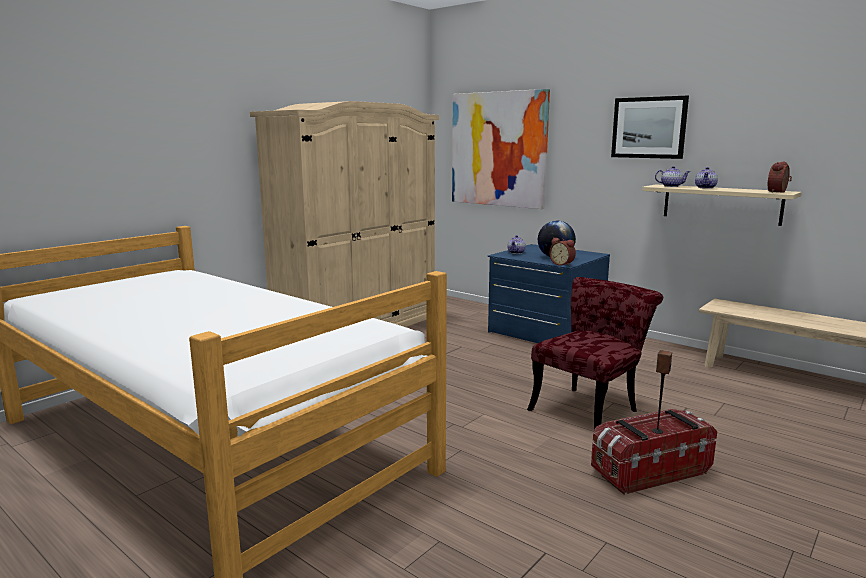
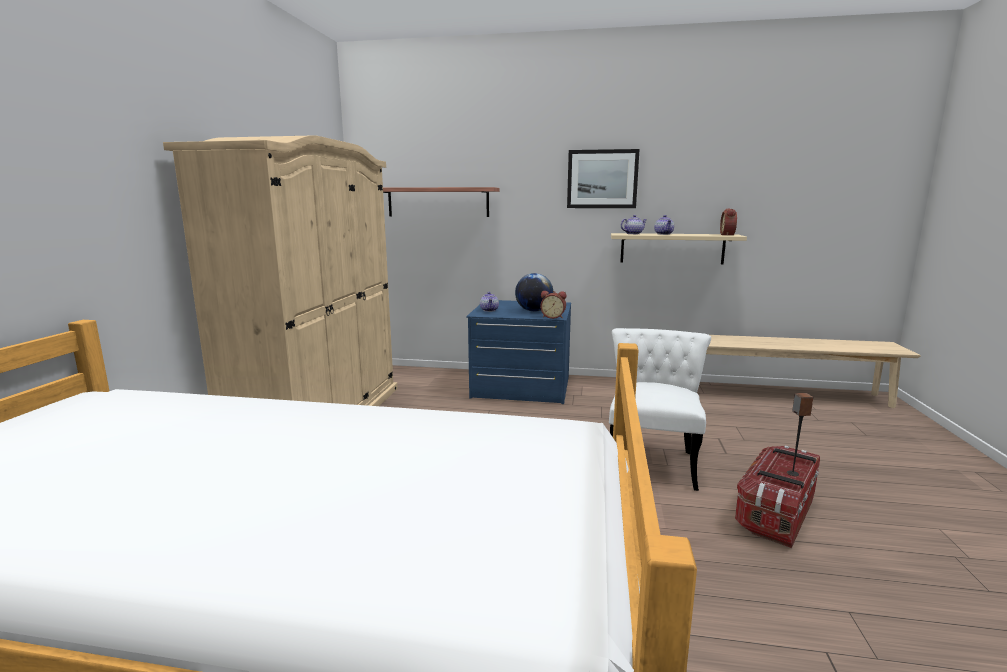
camera: 30 degrees left, 0 degrees up
picture [452,89,550,209] -> shelf [383,187,499,217]
red chair [527,277,663,430] -> white chair [609,328,711,491]

